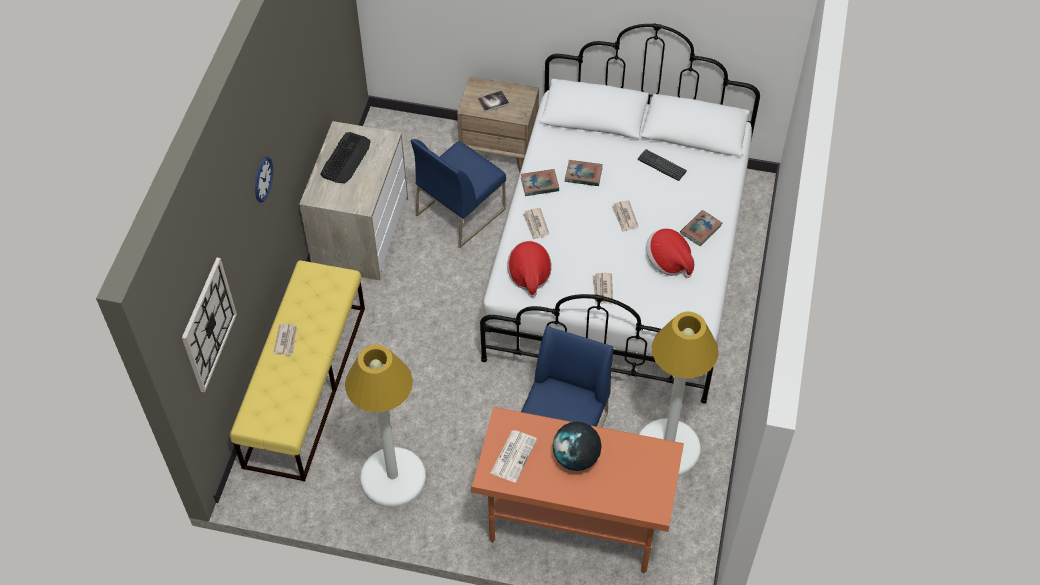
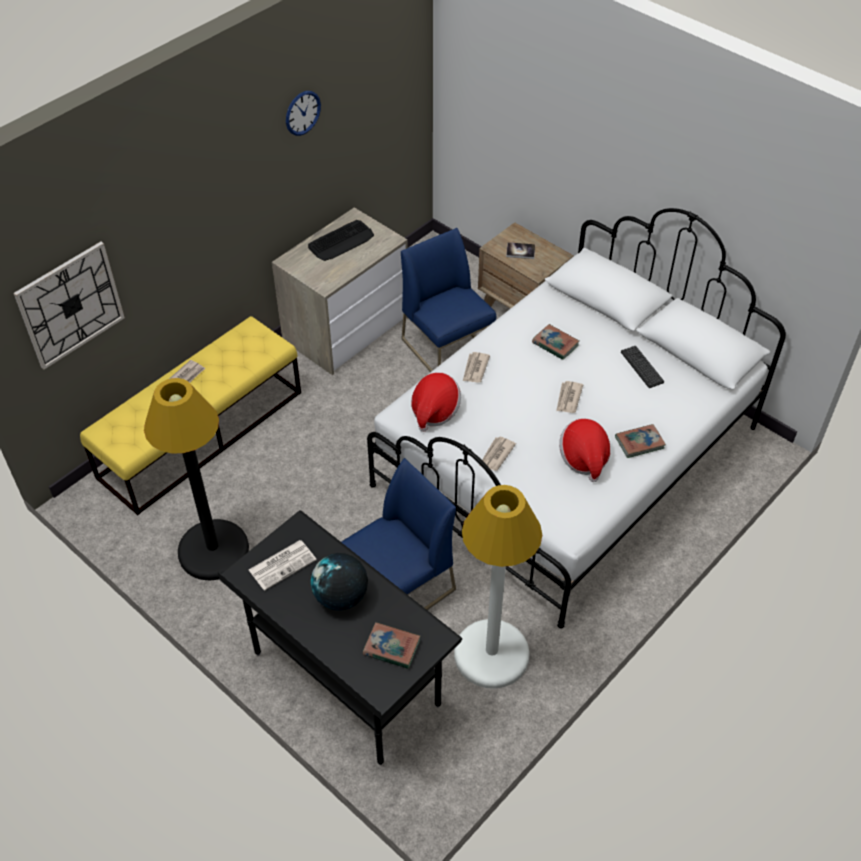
camera: 30 degrees right, 5 degrees down
wall clock [255,157,273,203] -> wall clock moved to [286,91,321,136]
white floor lamp [345,344,426,508] -> black floor lamp [144,378,249,581]
blue chair [411,139,506,248] -> blue chair turned 75 degrees clockwise [401,228,496,372]
orange desk [471,407,684,573] -> black desk [218,510,462,765]
book [521,169,559,196] -> book moved to [363,622,420,669]

